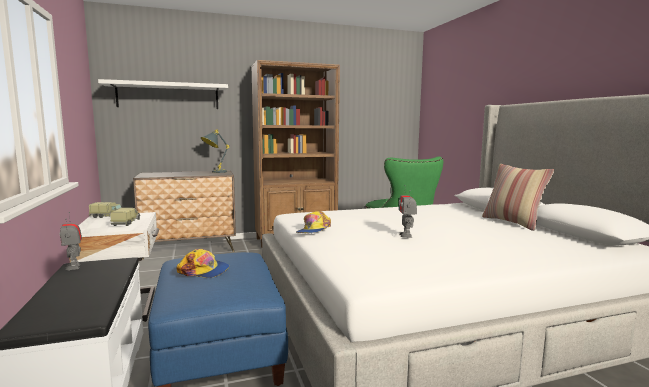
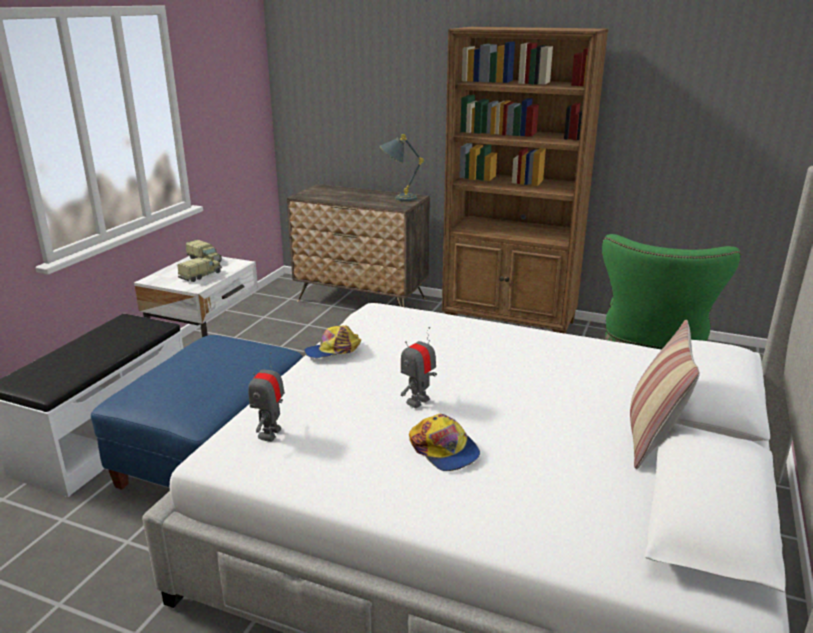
camera: 40 degrees right, 15 degrees up
toy robot [60,212,82,270] -> toy robot moved to [248,352,285,442]
white shelf [98,79,228,109] -> none
cap [176,249,229,278] -> cap moved to [409,414,480,471]

